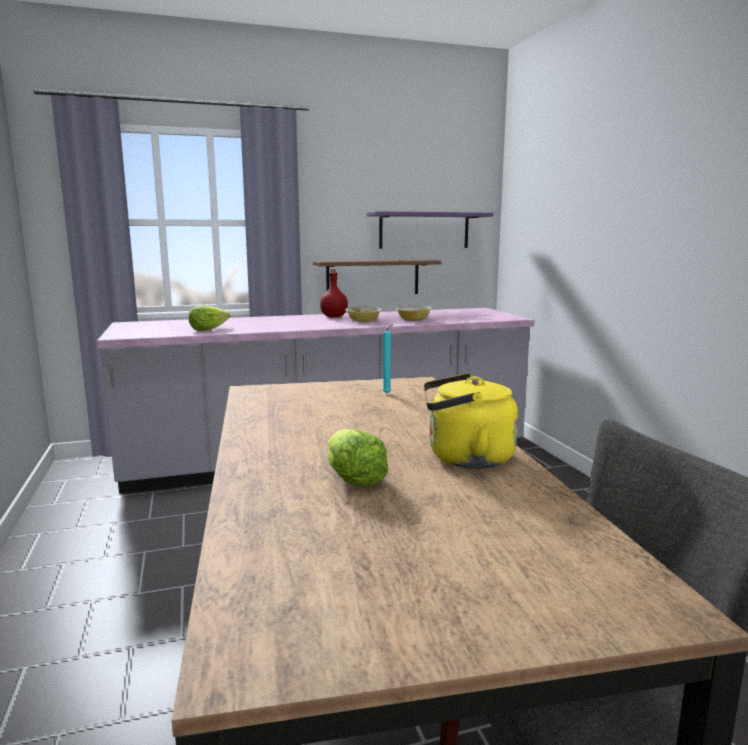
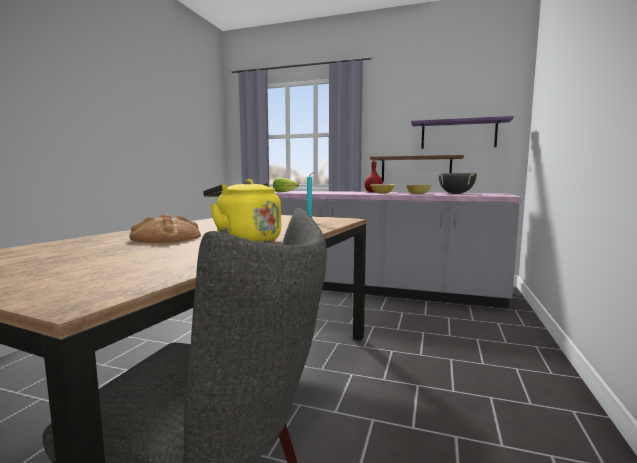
camera: 35 degrees right, 5 degrees down
lettuce [327,429,388,486] -> bread [130,214,201,243]
none -> black cooking pot [438,173,477,194]

